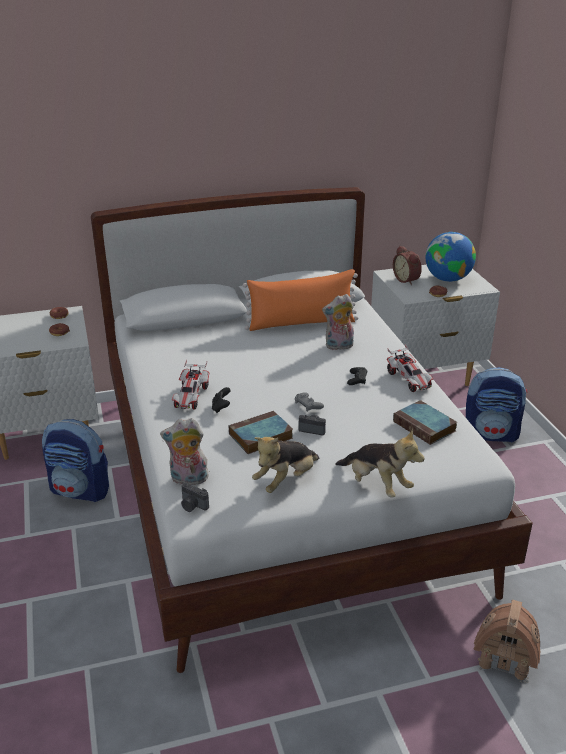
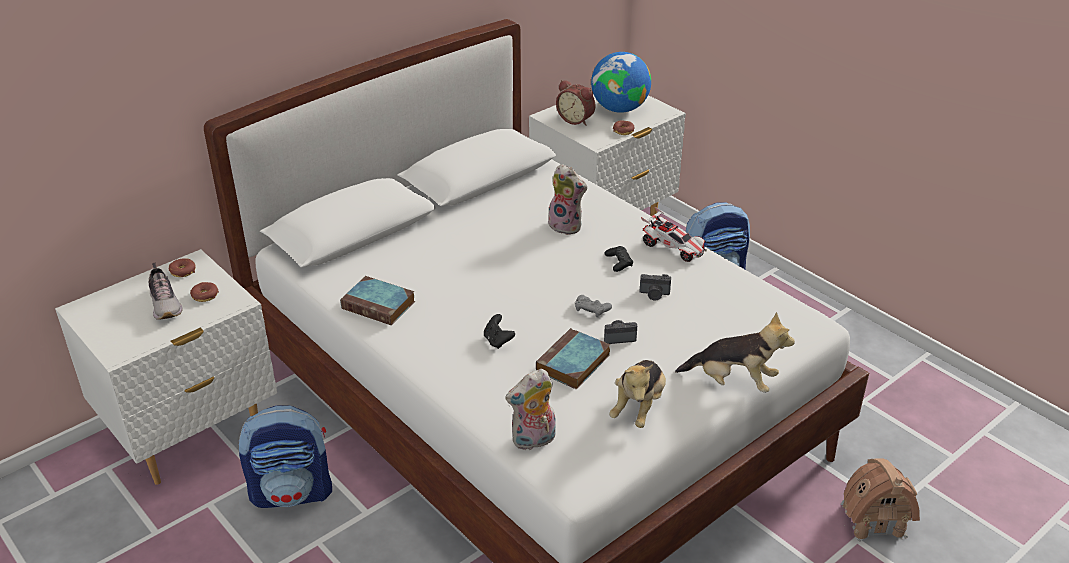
camera: 25 degrees left, 5 degrees up
toy car [172,360,210,410] -> none
camera [181,483,209,512] -> camera moved to [640,274,671,301]
orange pillow [243,269,359,331] -> none
plush toy [322,294,354,350] -> plush toy turned 105 degrees counterclockwise [548,164,587,235]
book [393,400,457,445] -> book moved to [340,276,415,325]
none -> shoe [149,263,183,319]

